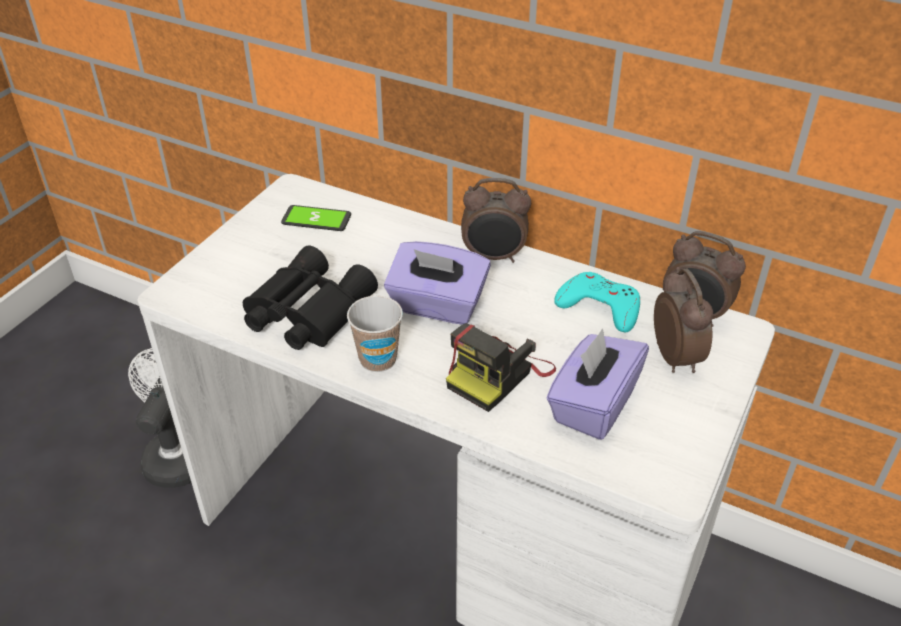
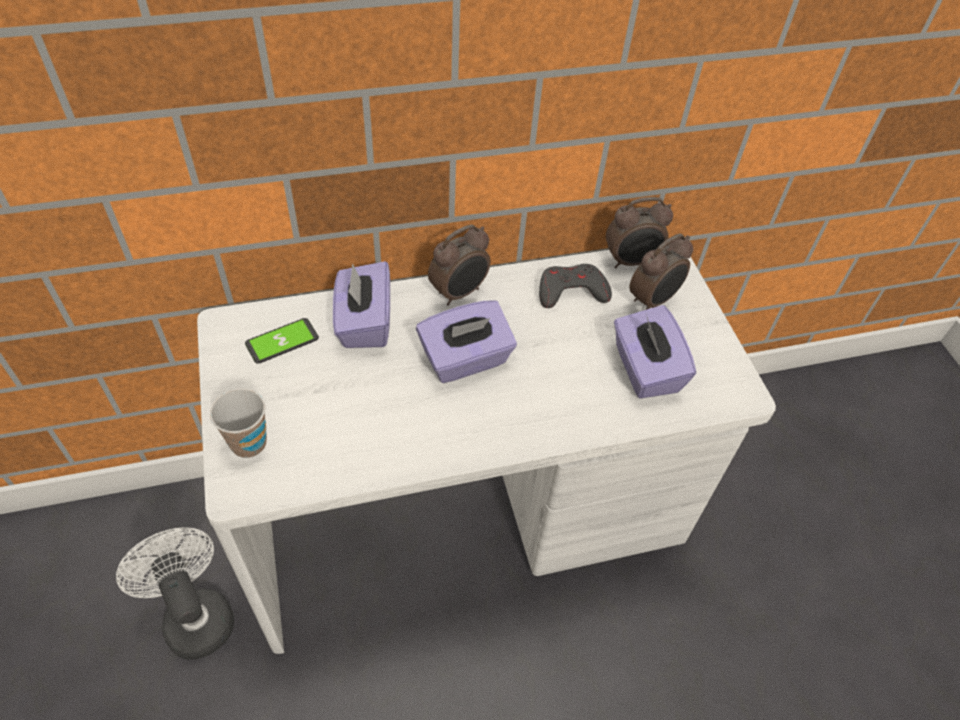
camera: 45 degrees left, 10 degrees up
black binoculars [243,246,378,350] -> none
cup [347,296,403,372] -> cup moved to [210,388,267,458]
camera [446,323,556,412] -> none
turquoise game controller [554,272,640,333] -> grey game controller [539,264,612,308]
alarm clock [654,267,713,373] -> alarm clock turned 105 degrees clockwise [629,233,693,310]
none -> purple tissue box [333,261,390,348]

